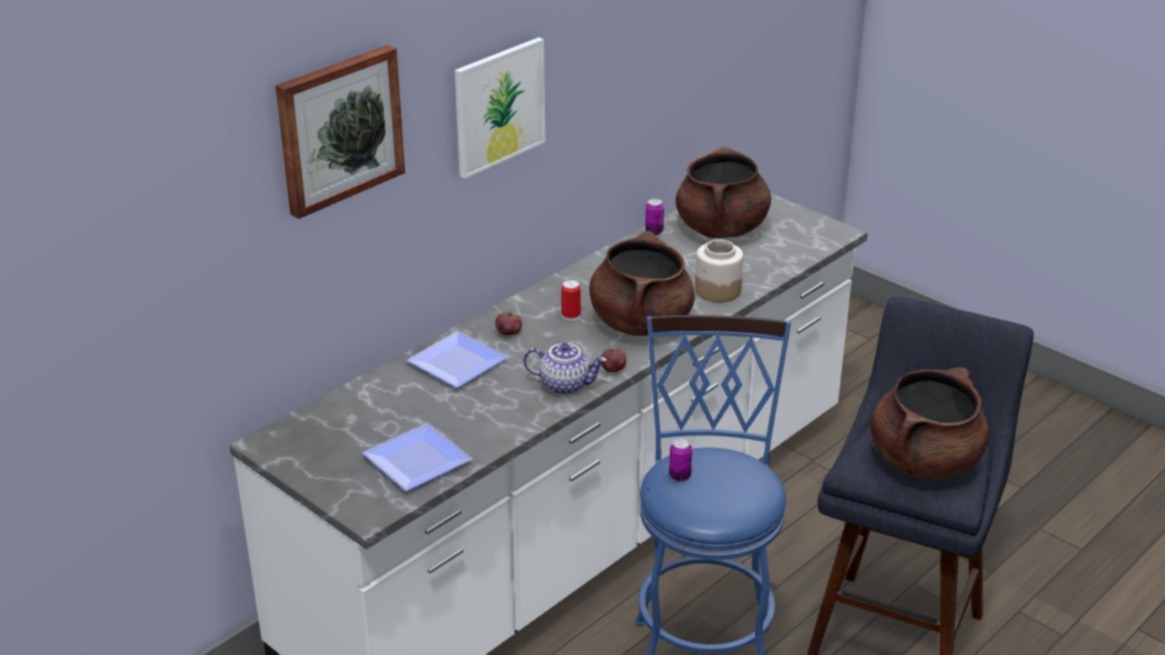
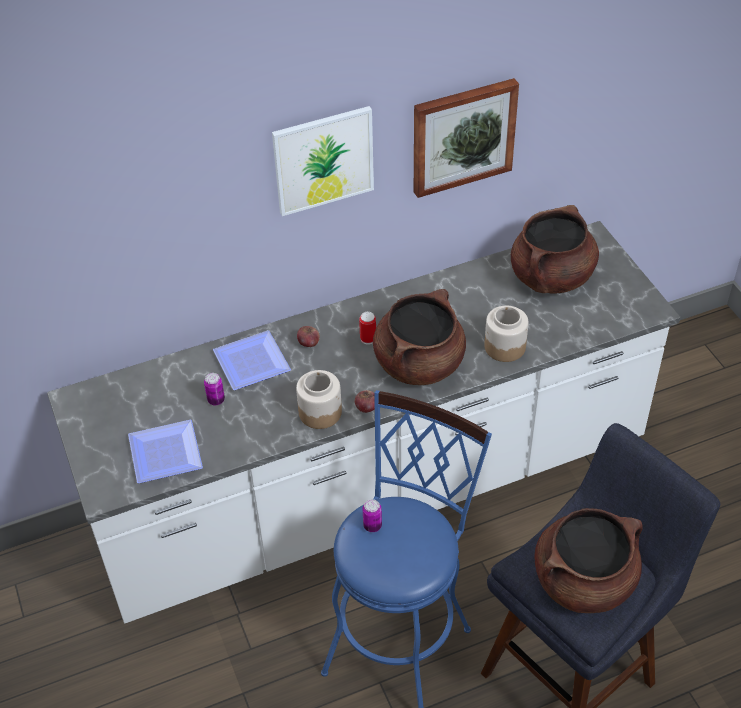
camera: 25 degrees right, 15 degrees up
picture [276,45,405,219] -> picture moved to [414,78,519,198]
teapot [524,343,607,395] -> jar [296,370,342,429]
can [645,199,664,235] -> can moved to [204,373,225,405]

